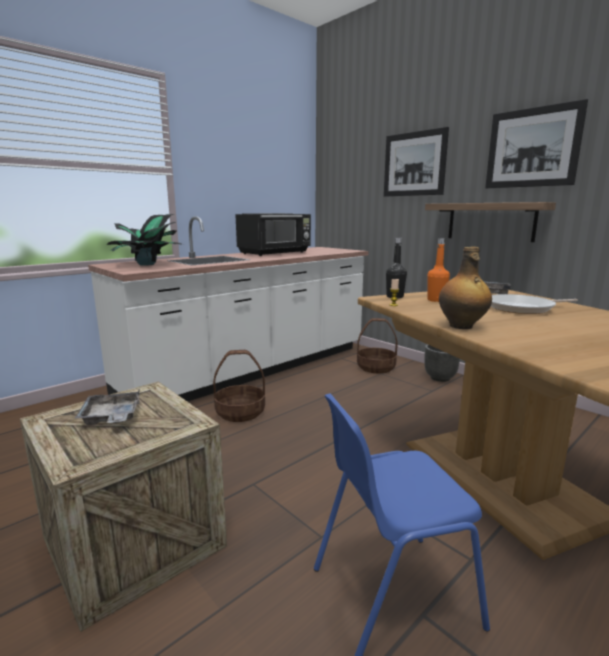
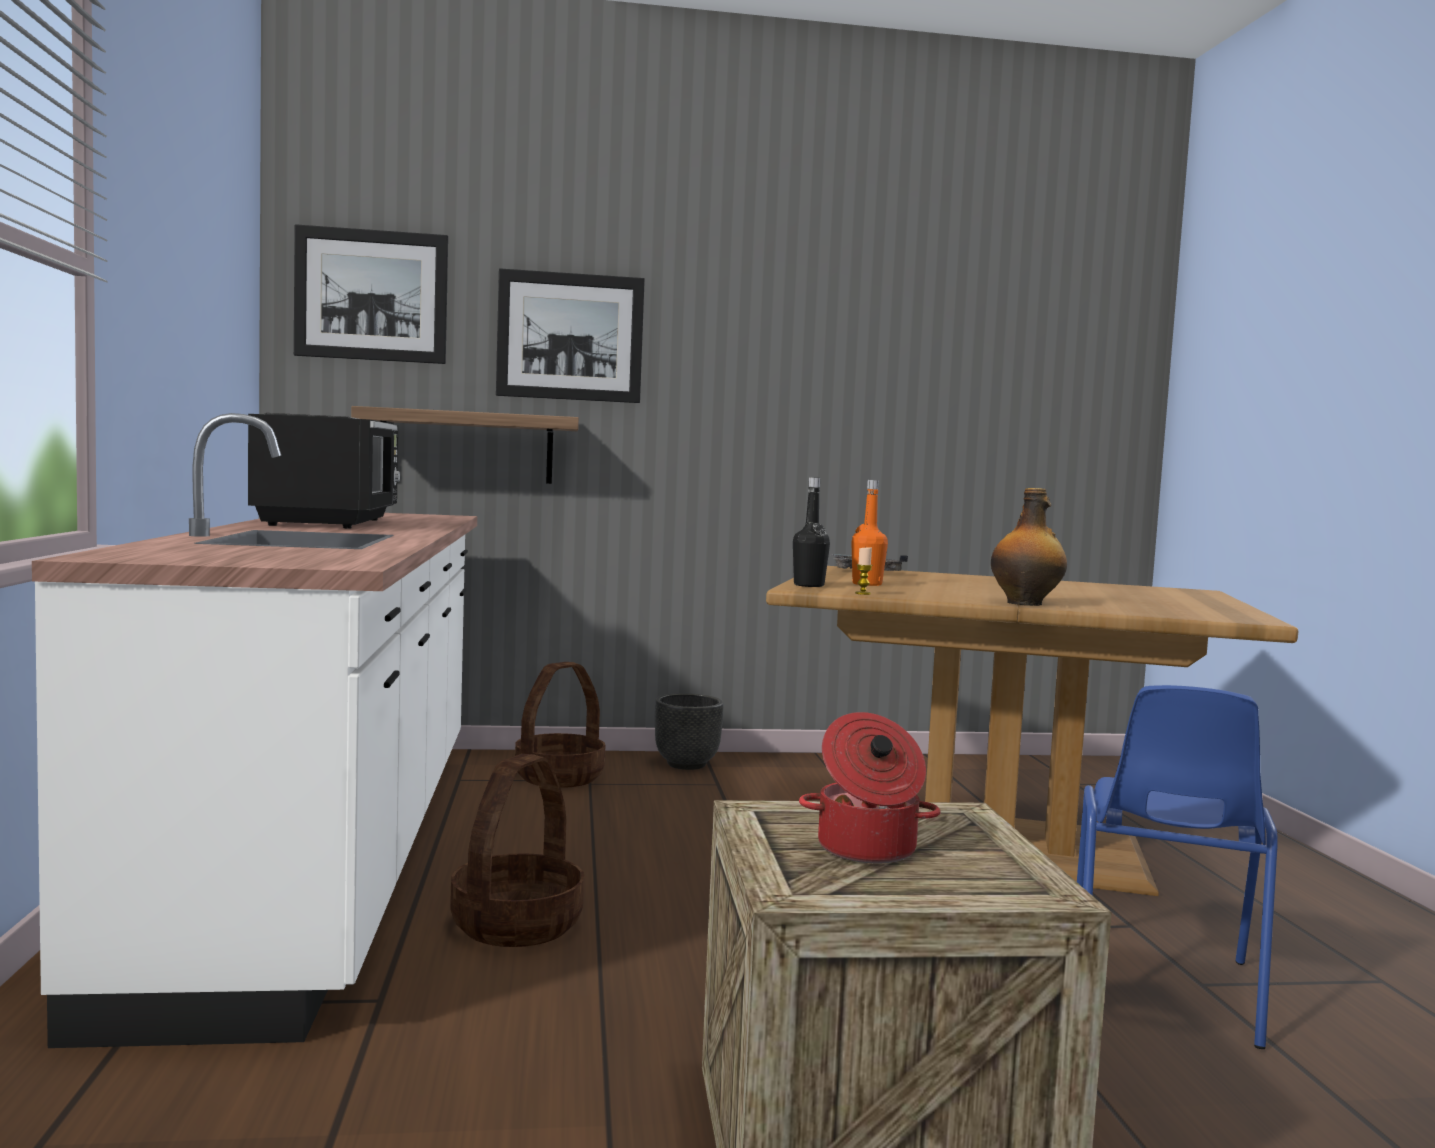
camera: 55 degrees left, 10 degrees down
grey tray [75,388,140,425] -> cooking pot [799,712,941,864]
potted plant [107,214,183,266] -> none
shelf [425,202,556,242] -> shelf moved to [351,406,579,484]
picture [485,99,588,188] -> picture moved to [294,224,448,364]
frying pan [491,294,578,314] -> none

